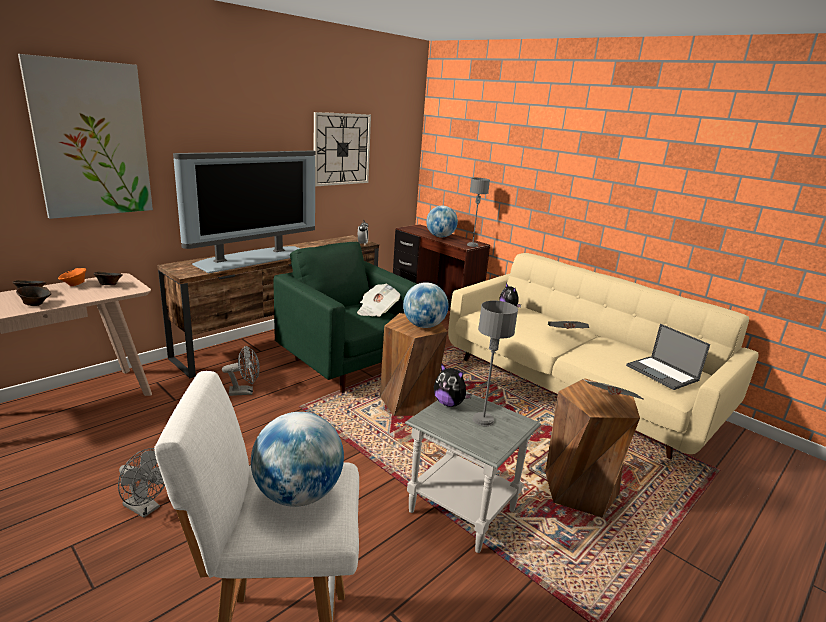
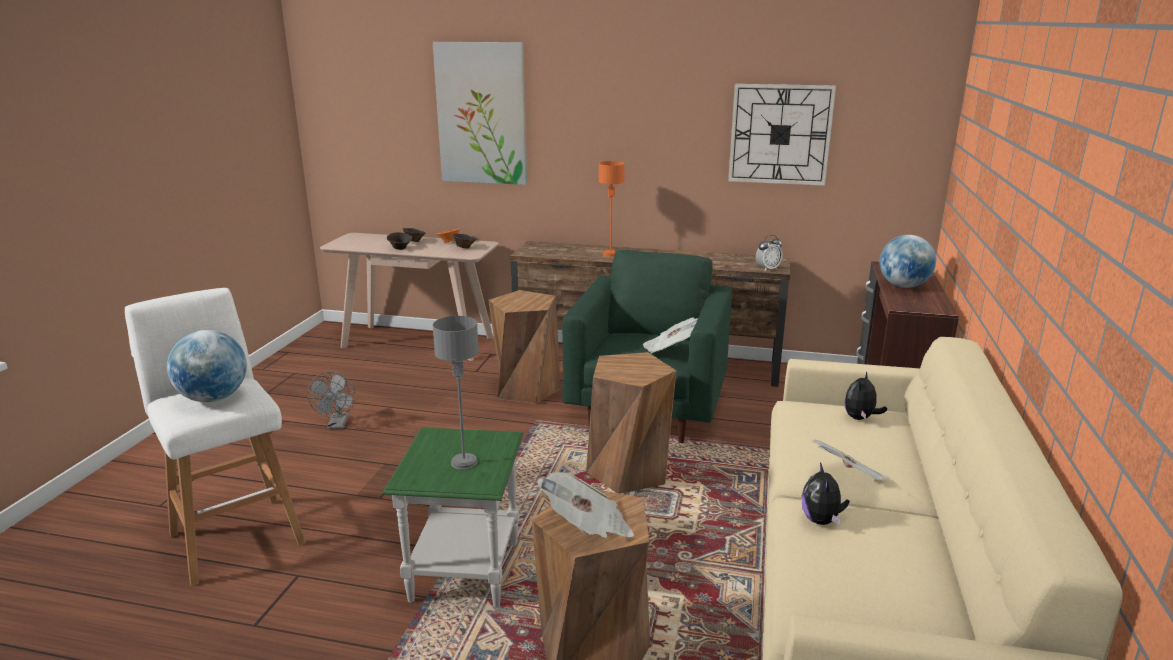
camera: 60 degrees right, 0 degrees up
television [173,151,315,273] -> orange table lamp [599,161,625,257]
grey fan [222,345,260,396] -> brown stool [489,290,561,404]
globe [403,282,448,328] -> none
grey side table [405,392,541,553] -> green side table [382,427,524,607]
plush toy [434,363,472,407] -> plush toy moved to [802,462,850,525]
grey table lamp [467,178,490,247] -> none
laptop [626,324,710,390] -> none

